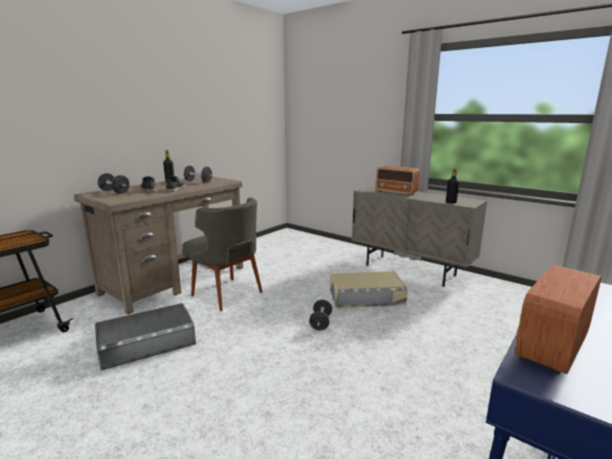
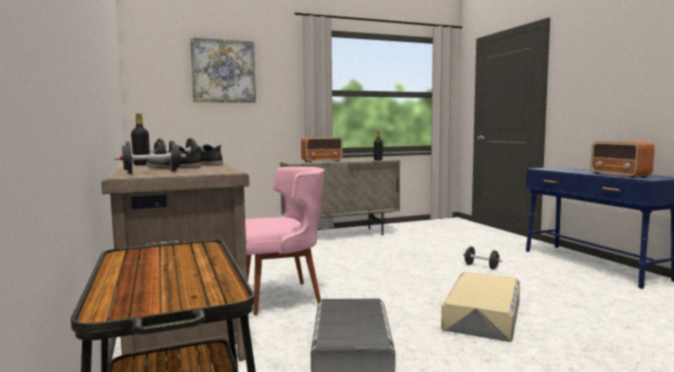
camera: 60 degrees left, 10 degrees down
grey chair [182,197,263,311] -> pink chair [245,167,325,316]
black dumbbell [309,299,332,330] -> black dumbbell moved to [463,246,502,269]
beige storage box [330,271,408,308] -> beige storage box moved to [441,272,520,342]
none -> picture [190,38,256,103]

